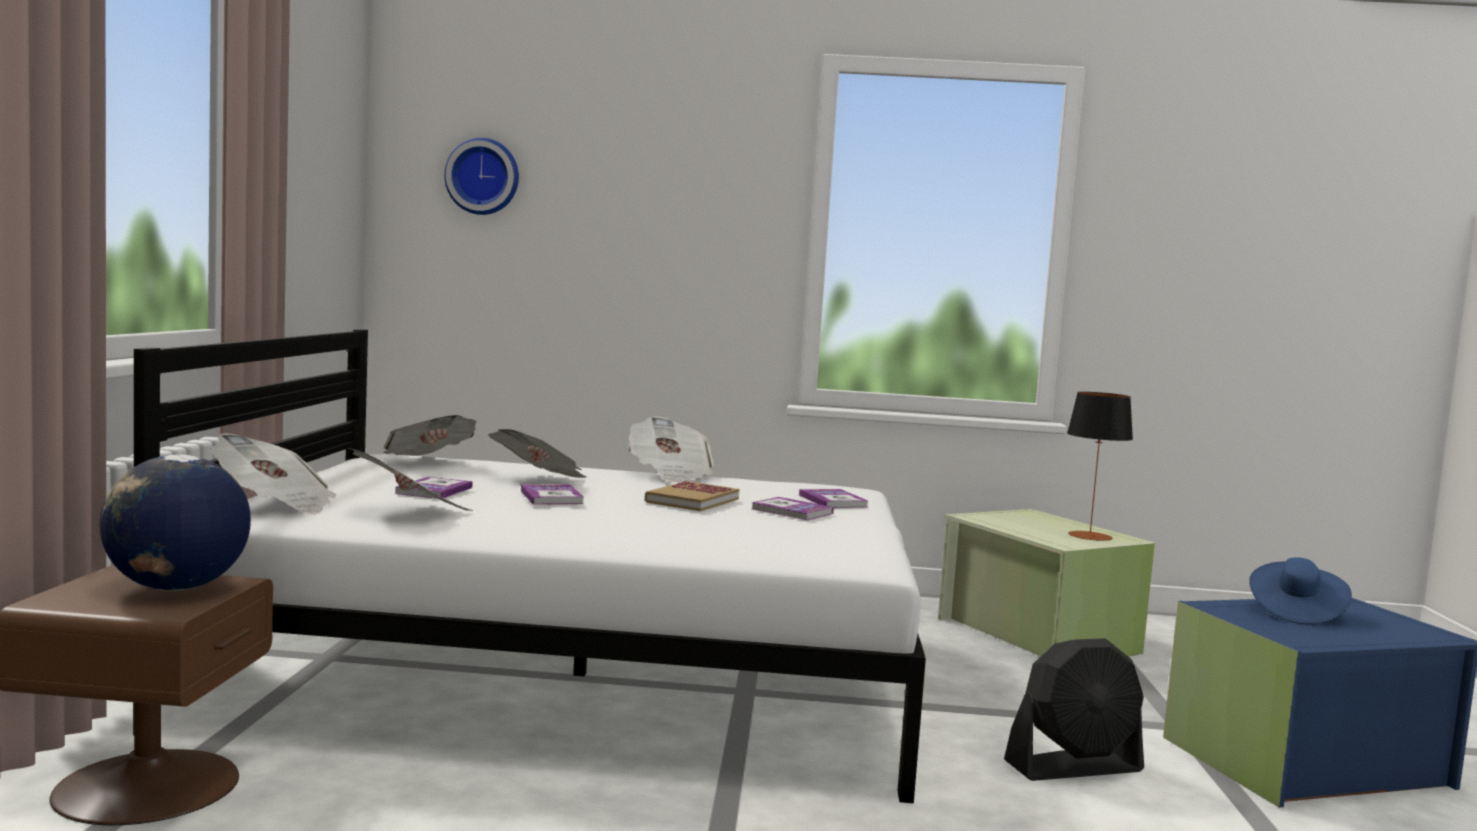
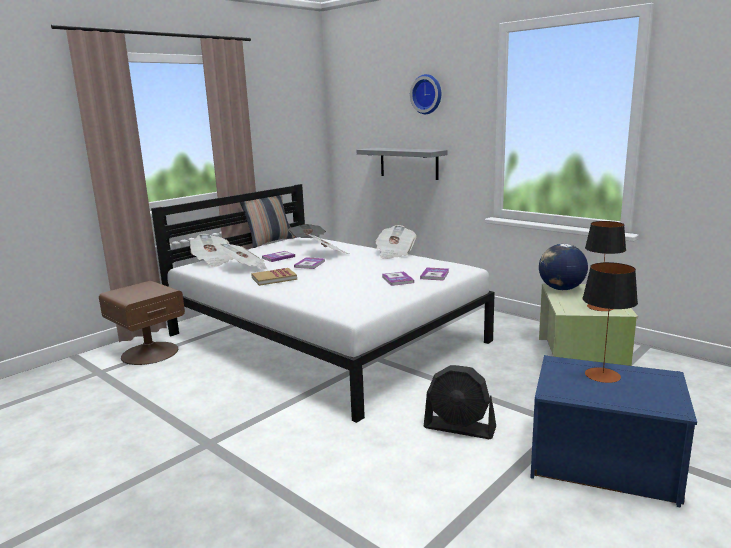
camera: 40 degrees right, 10 degrees up
globe [99,454,251,591] -> globe moved to [539,244,588,290]
wall clock [444,138,519,215] -> wall clock moved to [410,74,441,114]
book [645,481,739,511] -> book moved to [251,268,297,286]
blue hat [1249,558,1352,624] -> table lamp [583,262,638,383]
none -> pillow [240,195,295,248]
none -> grey shelf [357,148,448,180]

